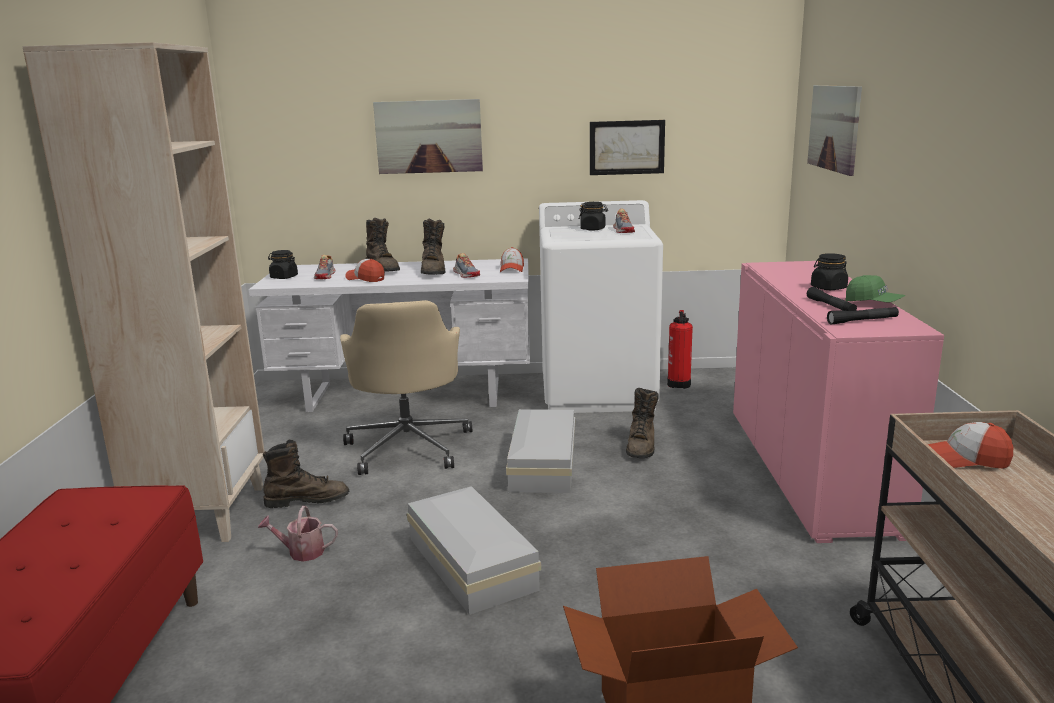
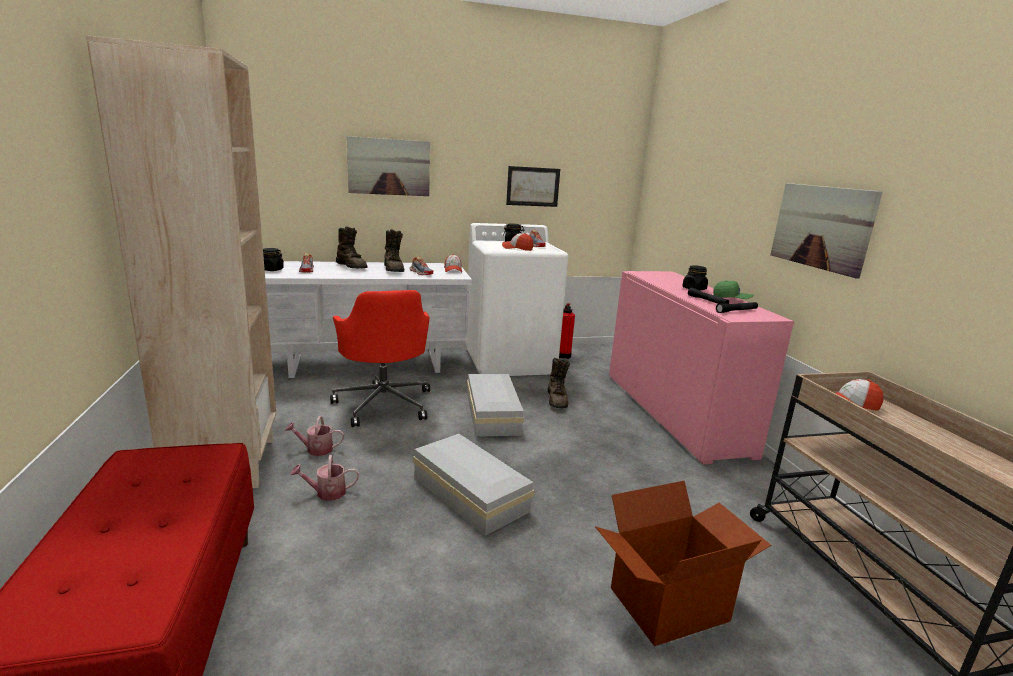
camera: 15 degrees left, 0 degrees up
brown boot [263,440,349,508] -> watering can [285,416,344,456]
beige office chair [340,300,472,475] -> red office chair [330,290,430,427]
cap [345,259,385,282] -> cap moved to [502,233,533,251]
picture [807,85,862,176] -> picture moved to [770,183,883,278]

